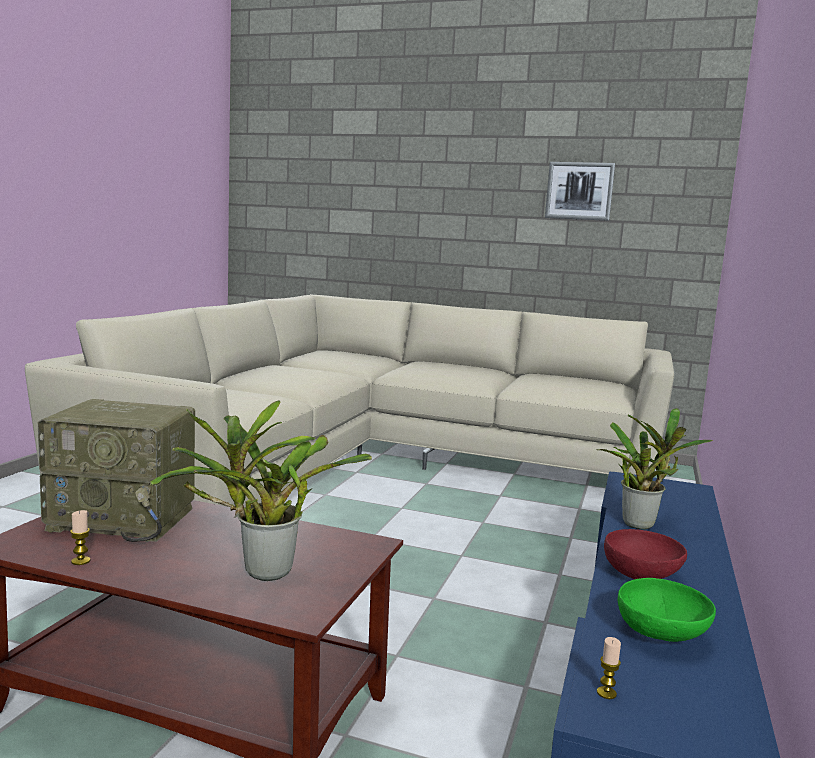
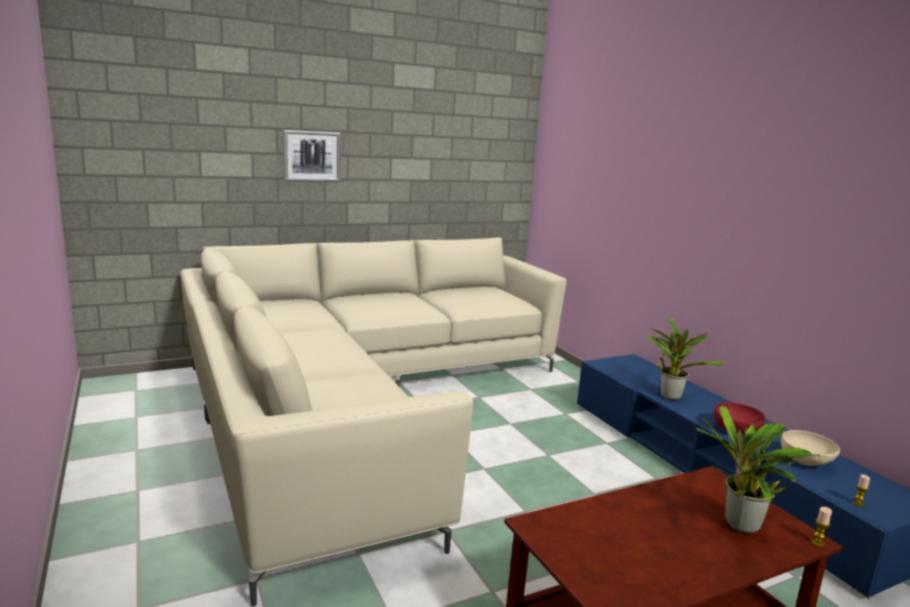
camera: 45 degrees left, 5 degrees up
radio [38,399,195,542] -> none
candle [70,510,90,565] -> candle moved to [811,507,832,547]
picture [545,162,615,221] -> picture moved to [283,130,341,182]
green bowl [618,578,716,642] -> beige bowl [781,430,840,466]

